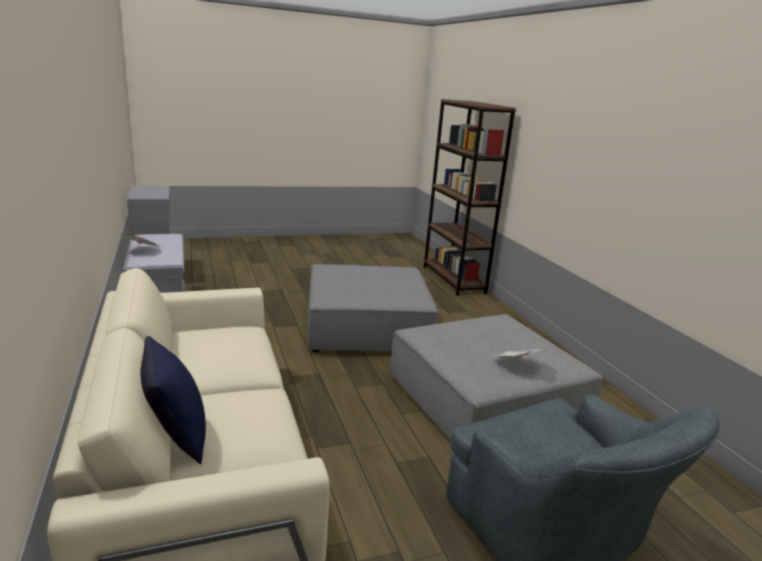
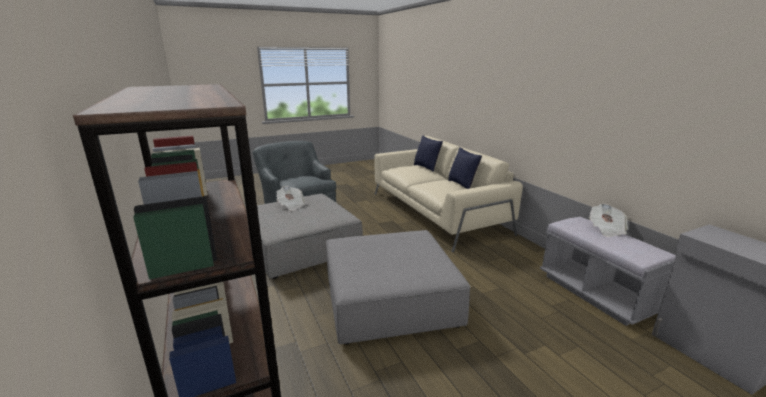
camera: 175 degrees right, 0 degrees up
none -> blue pillow [448,147,482,189]

